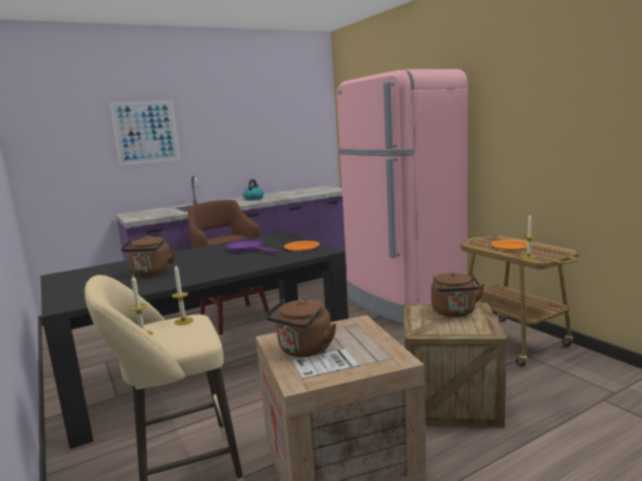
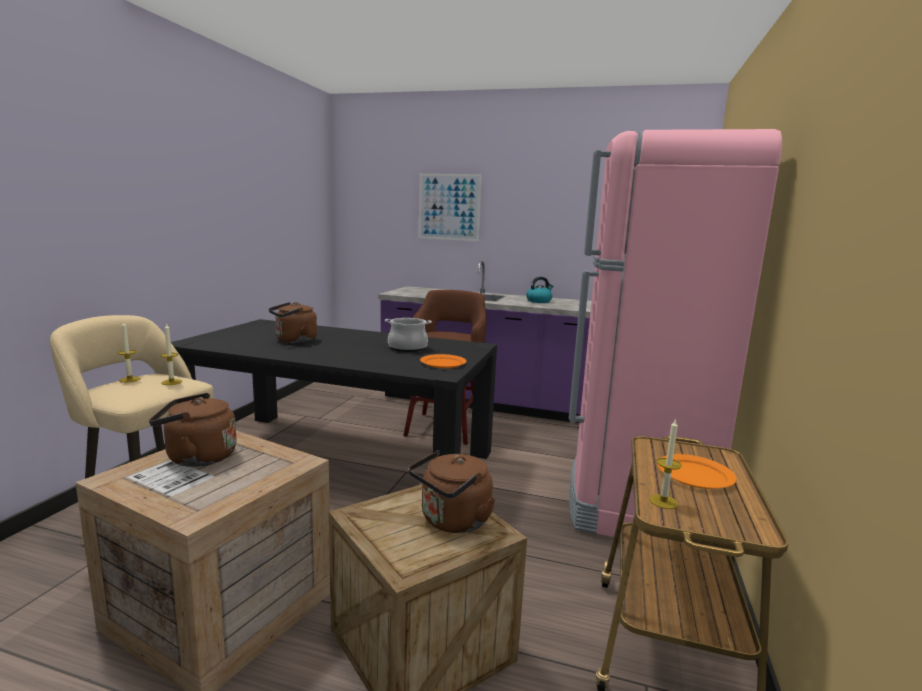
camera: 45 degrees right, 0 degrees up
purple frying pan [226,239,278,253] -> cooking pot [385,318,432,352]

